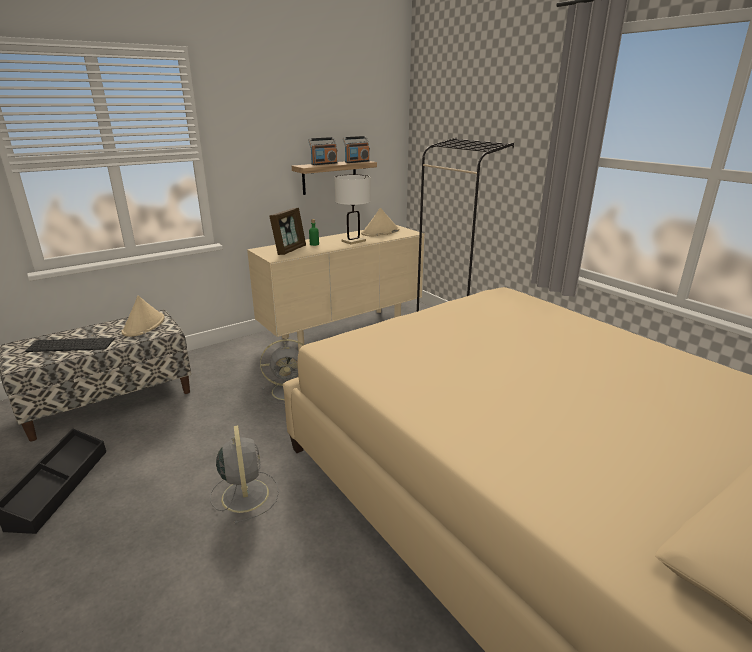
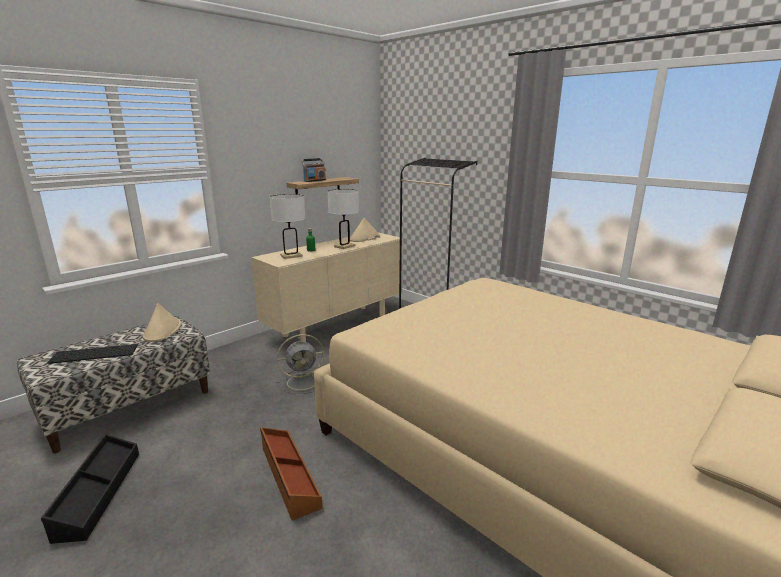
camera: 10 degrees left, 5 degrees down
grey fan [210,425,279,524] -> brown storage box [260,427,323,520]
picture frame [269,208,306,255] -> white table lamp [270,194,306,259]
radio [343,136,370,163] -> none

